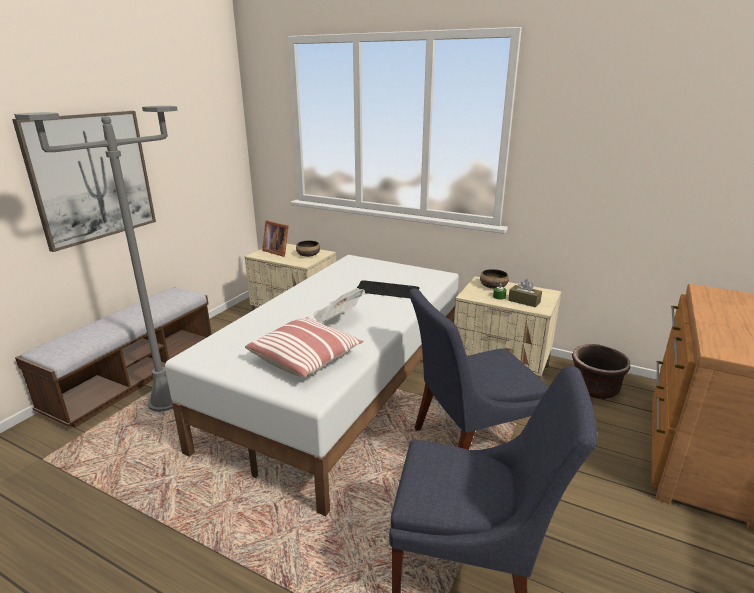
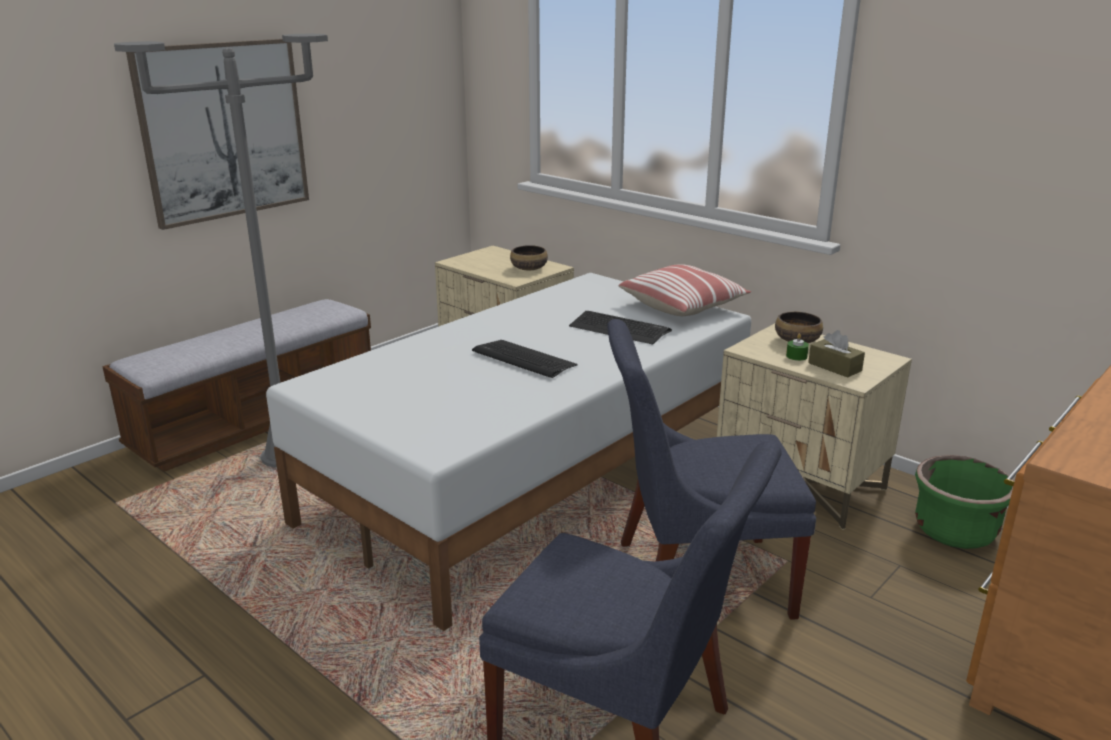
camera: 15 degrees right, 0 degrees up
pillow [245,317,363,378] -> pillow moved to [619,264,751,316]
picture frame [262,221,289,257] -> none
newspaper [313,288,365,323] -> keyboard [472,340,577,378]
brown planter [572,344,630,399] -> green planter [915,455,1014,549]

